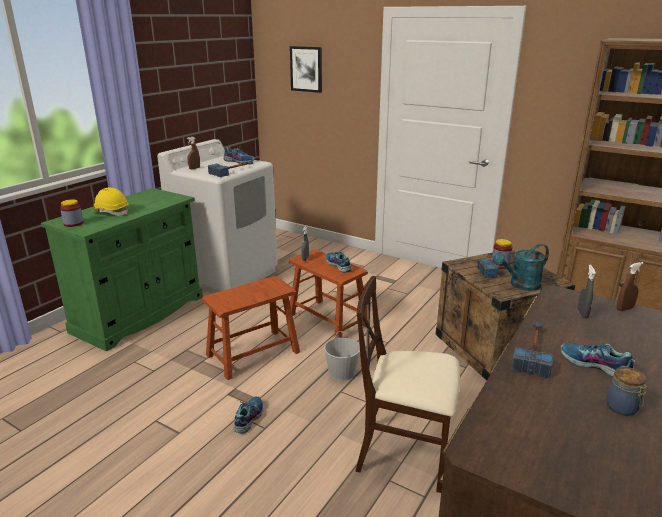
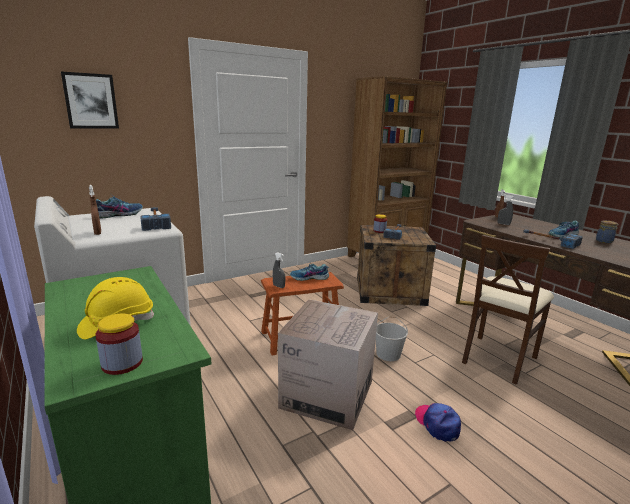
camera: 65 degrees left, 5 degrees down
brown stool [202,276,300,380] -> cardboard box [278,299,378,430]
shoe [234,396,263,434] -> cap [415,403,461,442]
turquoise watering can [493,244,549,291] -> none

